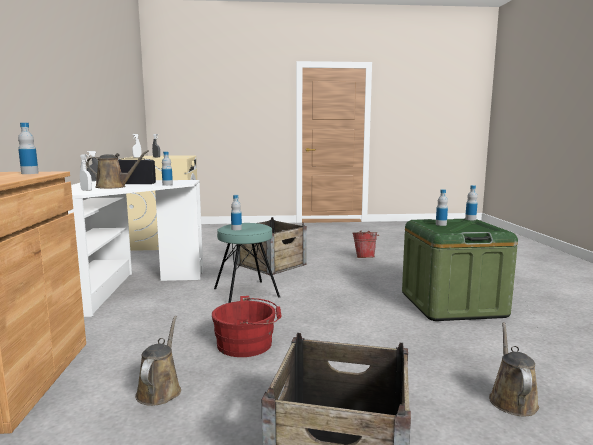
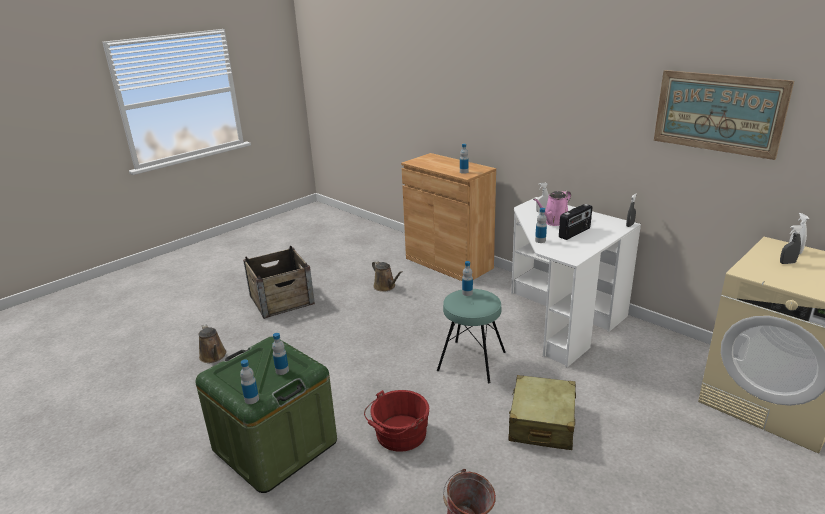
camera: 140 degrees right, 15 degrees up
brown watering can [86,150,149,189] -> pink watering can [533,190,571,226]
red bucket [212,296,282,357] -> red bucket moved to [364,390,429,452]
crate [236,217,307,275] -> beige suitcase [509,375,576,450]
none -> picture [654,70,794,160]

